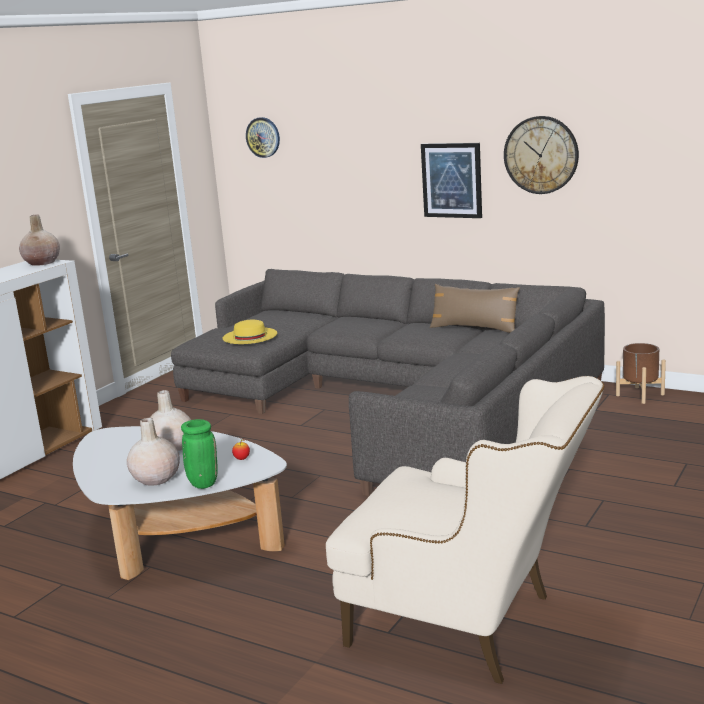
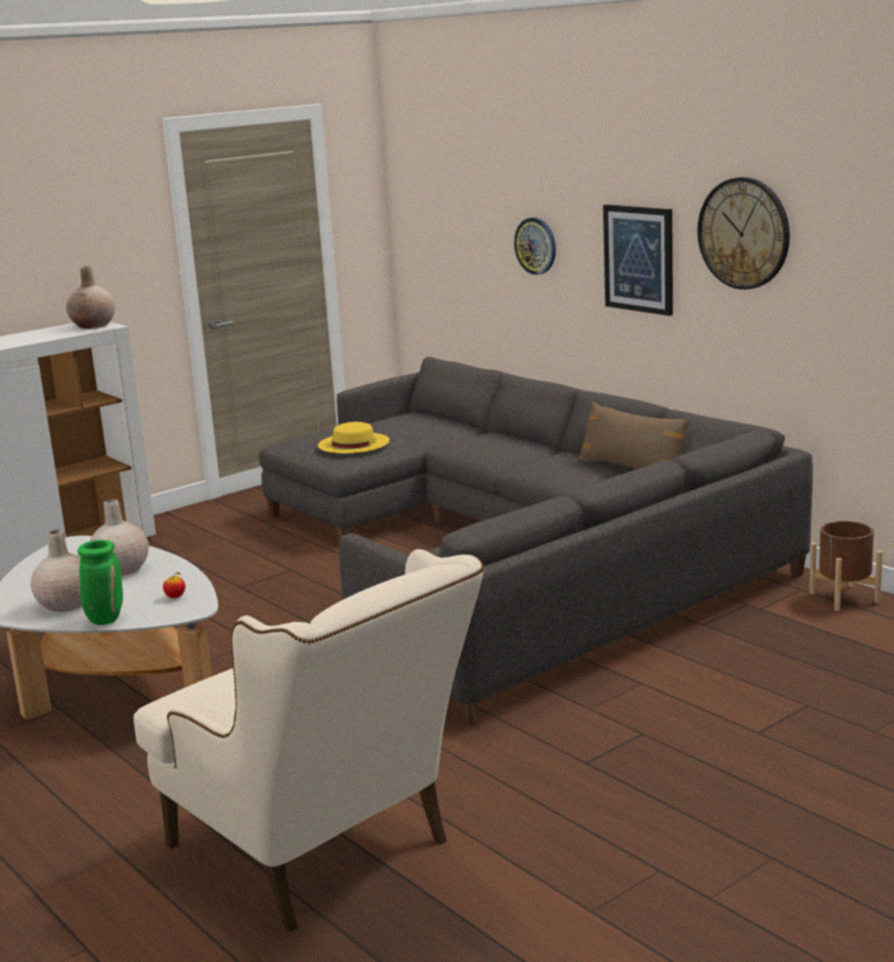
camera: 20 degrees right, 0 degrees up
wall clock [246,117,280,158] -> wall clock moved to [514,217,556,275]

